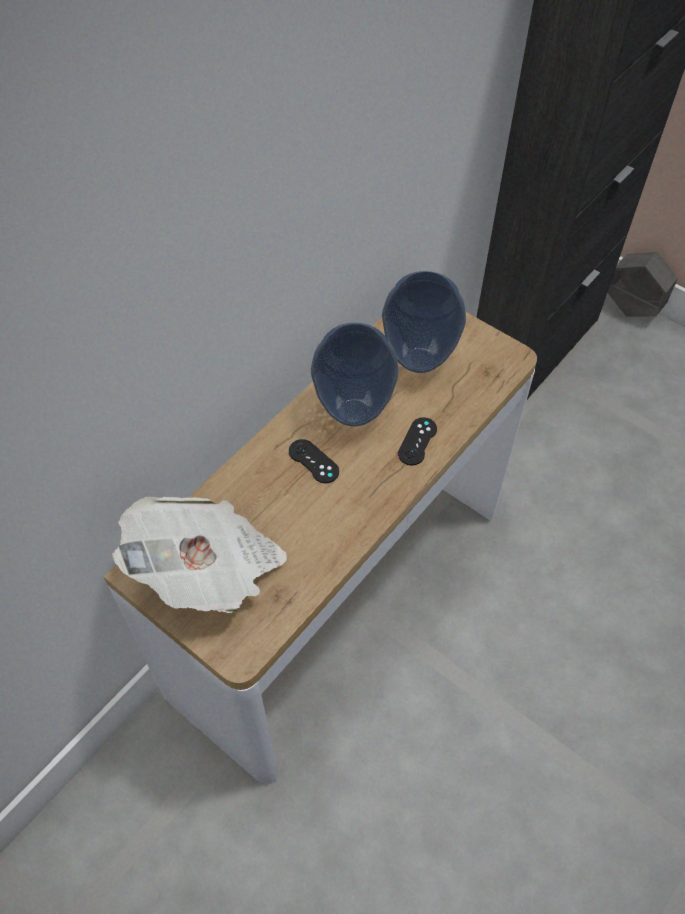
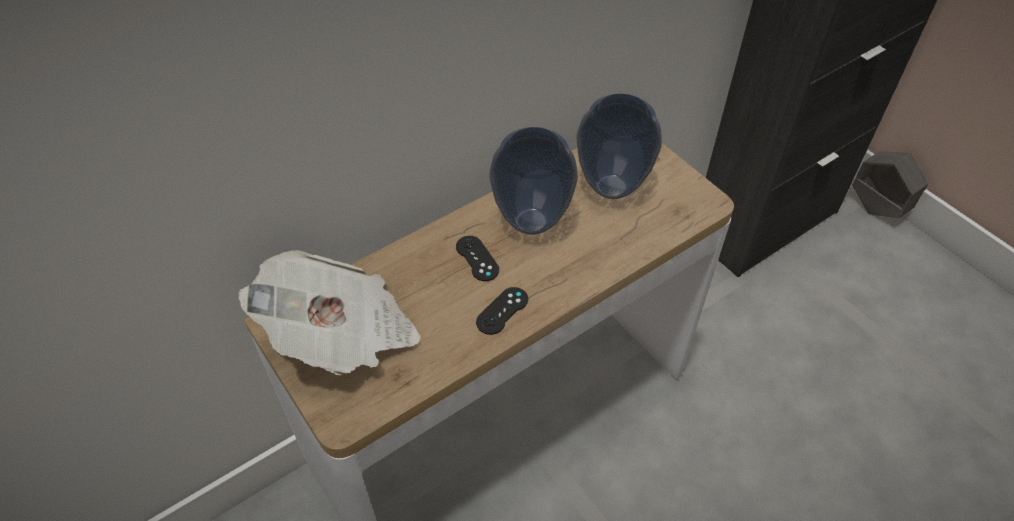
camera: 15 degrees right, 5 degrees down
black game controller [398,417,437,465] -> black game controller moved to [476,287,528,335]

